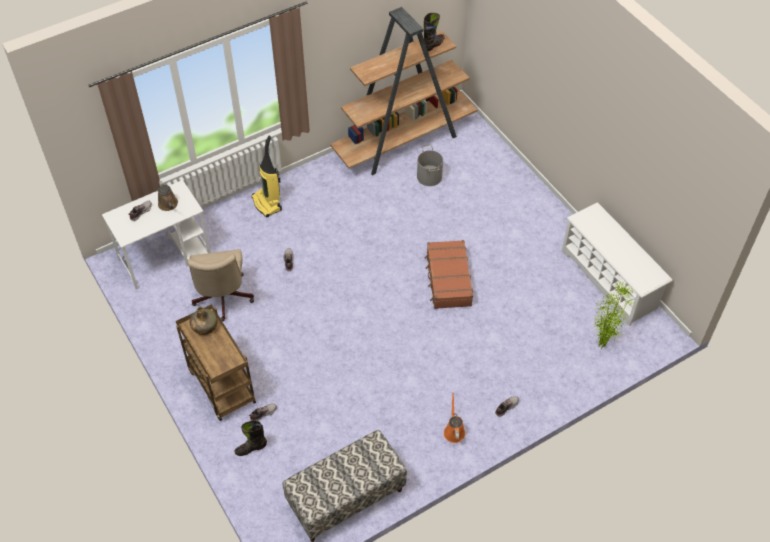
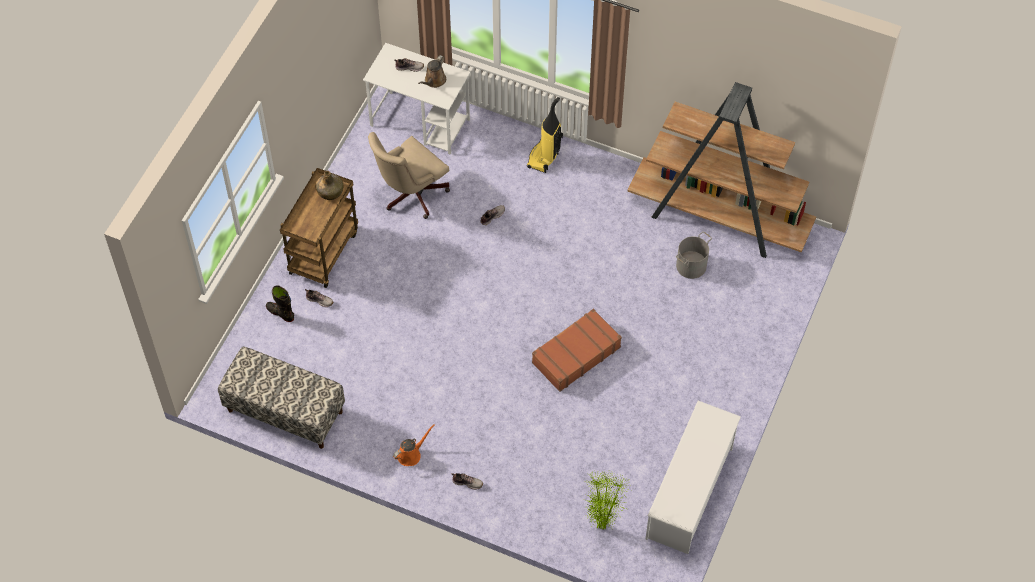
camera: 55 degrees right, 5 degrees up
black boot [424,13,444,52] -> none

